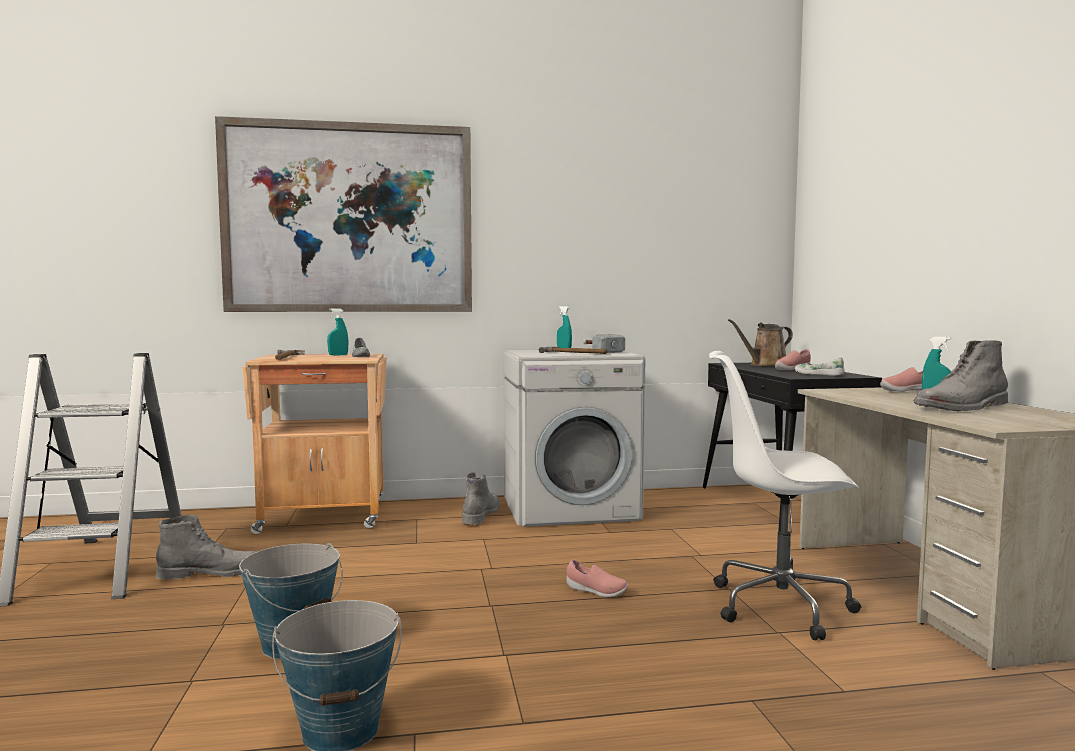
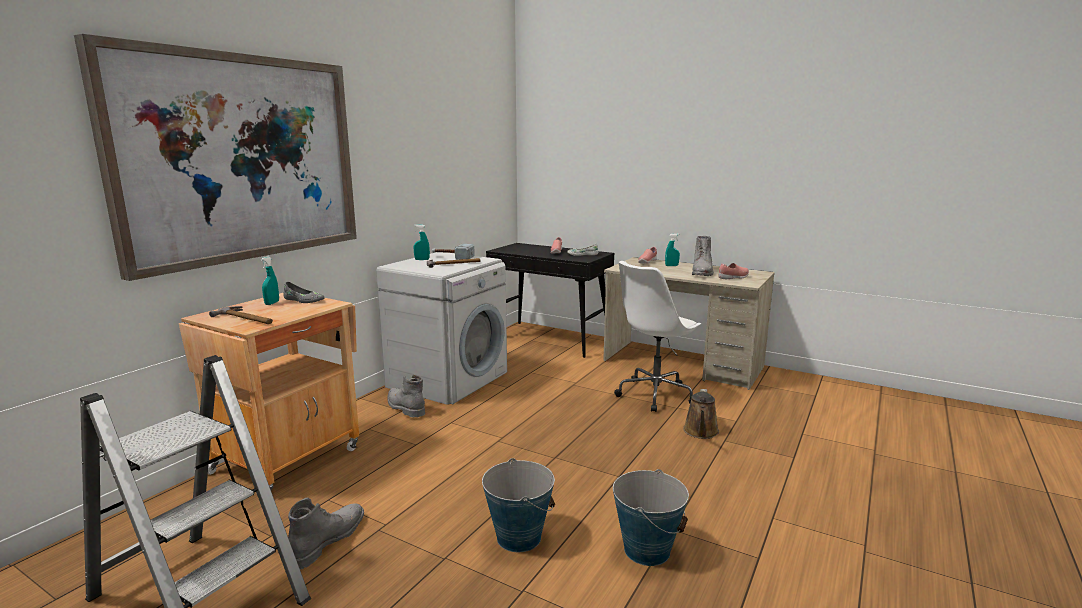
camera: 50 degrees left, 10 degrees up
pink shoe [567,559,628,597] -> pink shoe moved to [718,263,749,279]
brown watering can [728,319,793,366] -> brown watering can moved to [683,389,719,439]

